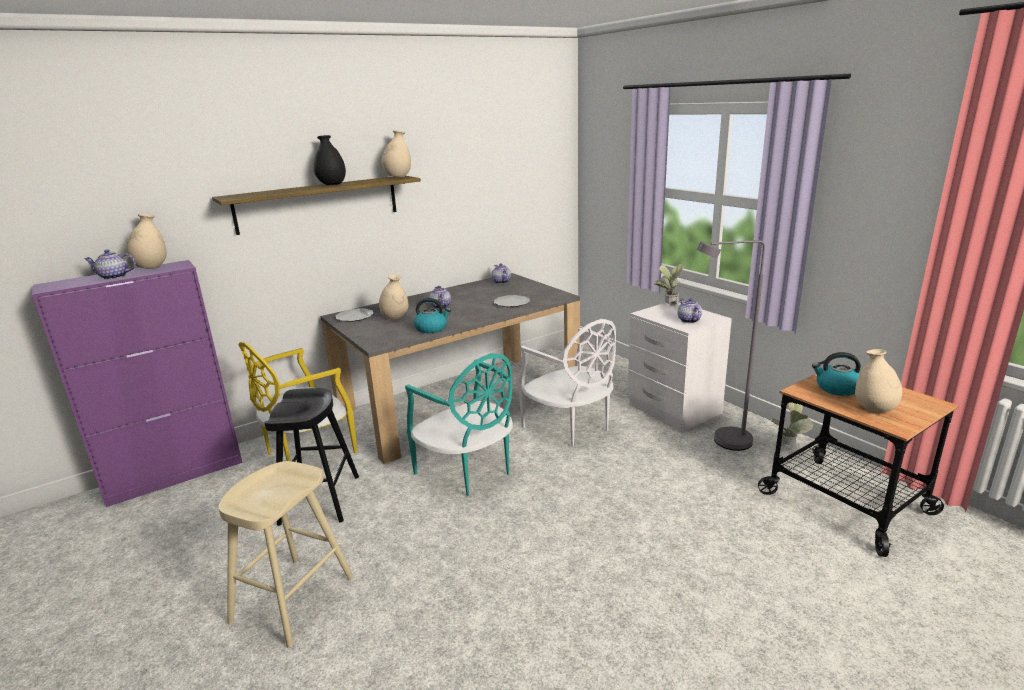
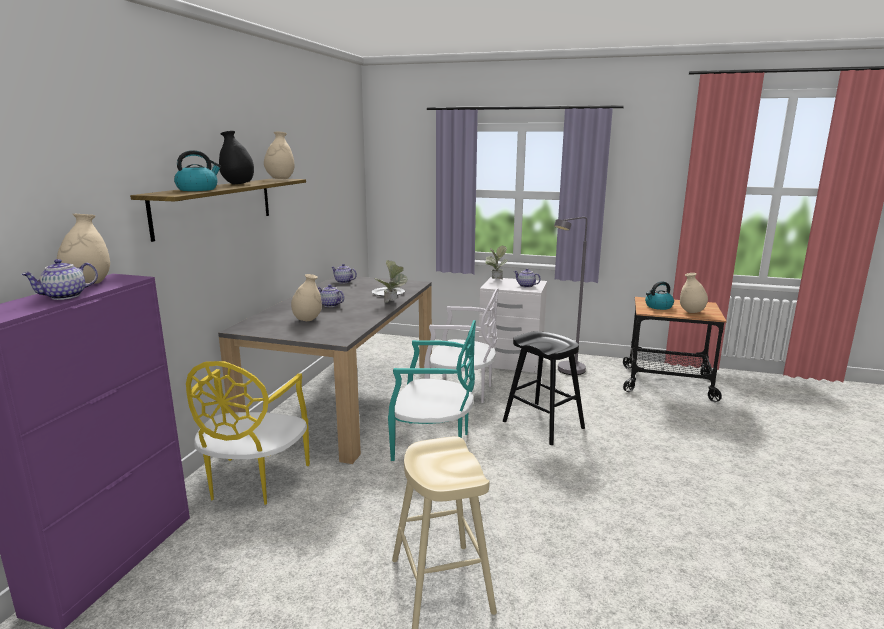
camera: 40 degrees left, 5 degrees down
black stool [264,388,359,526] -> black stool moved to [503,331,585,445]
plate [336,308,374,322] -> none
kettle [414,298,451,333] -> kettle moved to [174,150,221,191]
potted plant [771,402,813,446] -> potted plant moved to [374,260,408,302]

